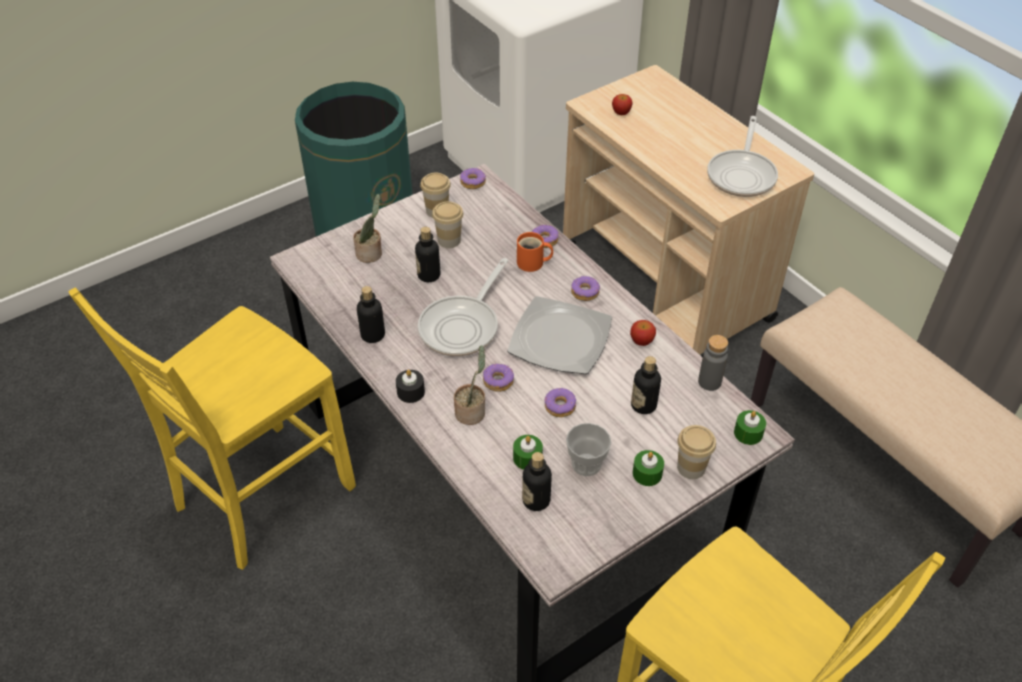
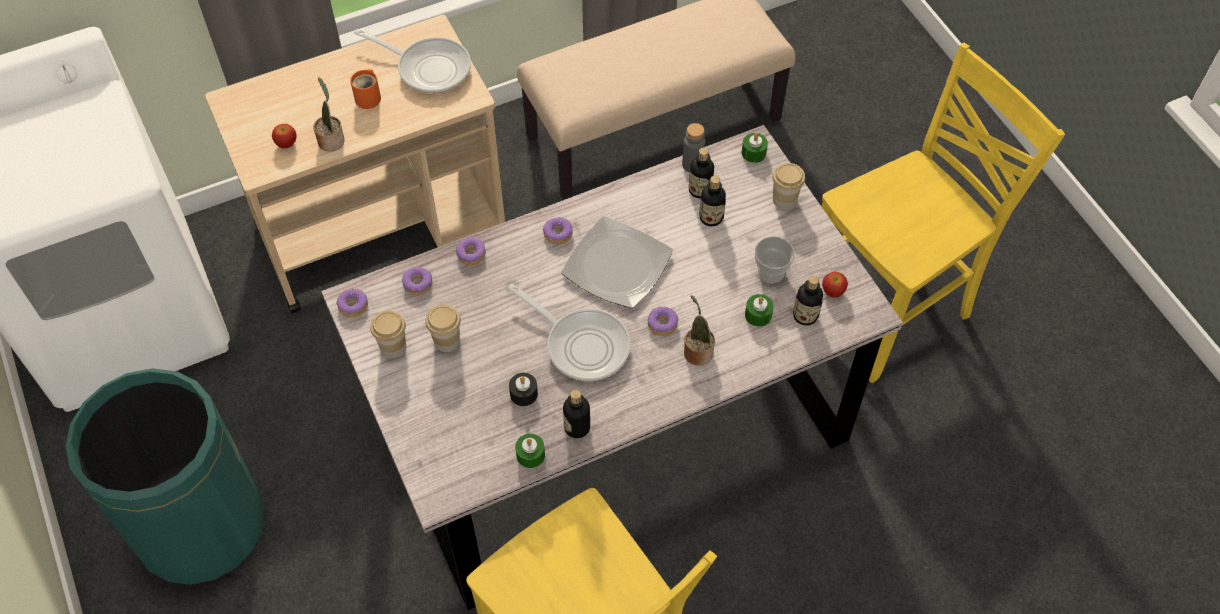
camera: 80 degrees left, 10 degrees up
potted plant [353,194,382,263] -> potted plant moved to [313,77,345,152]
black candle [396,370,425,403] -> black candle moved to [509,373,538,406]
bottle [415,227,440,282] -> bottle moved to [689,147,714,198]
orange mug [517,232,553,272] -> orange mug moved to [350,69,381,109]
donut [545,388,576,417] -> donut moved to [402,267,433,295]
apple [630,320,656,346] -> apple moved to [822,272,848,298]
green candle [633,450,664,486] -> green candle moved to [515,434,545,468]

